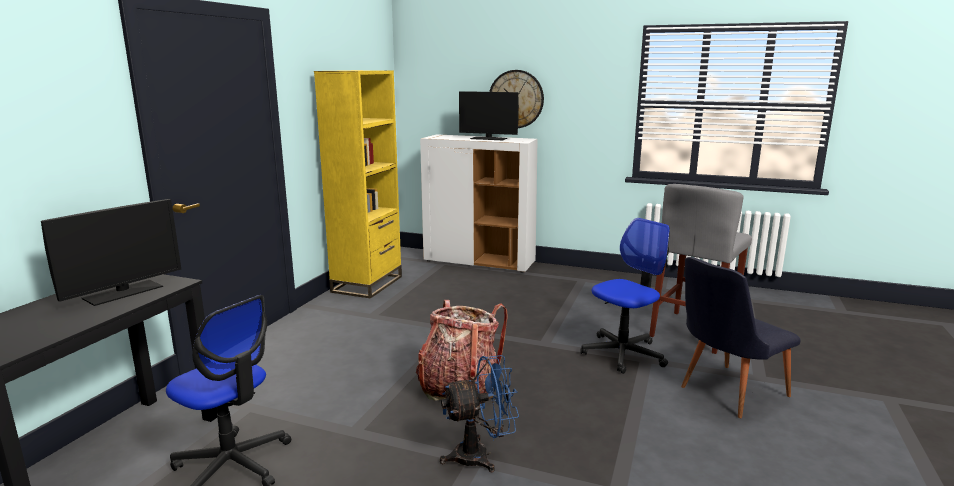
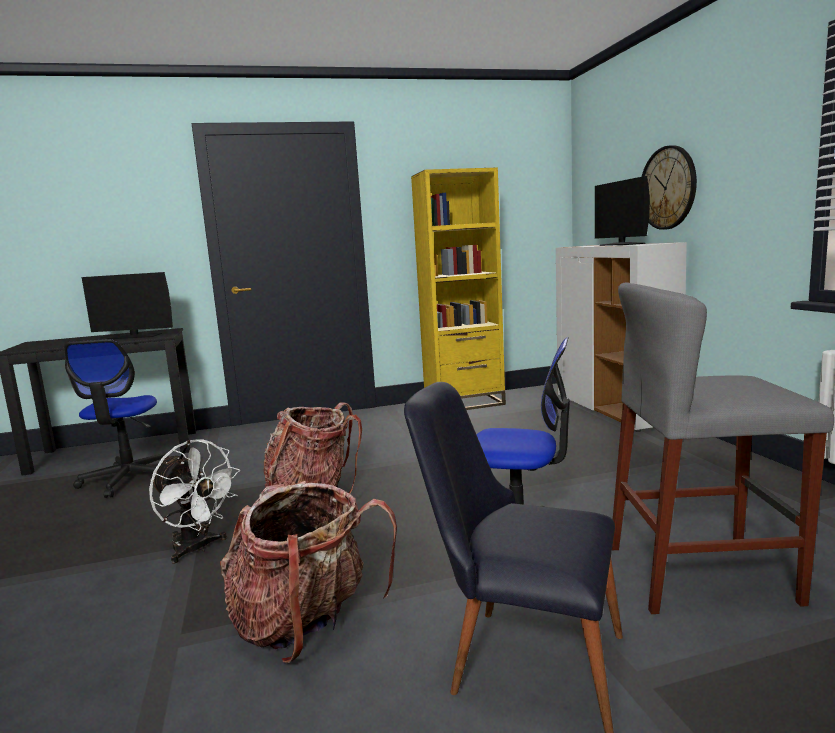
camera: 55 degrees right, 5 degrees down
blue fan [440,355,519,472] -> white fan [149,439,240,564]
none -> backpack [220,481,397,664]

